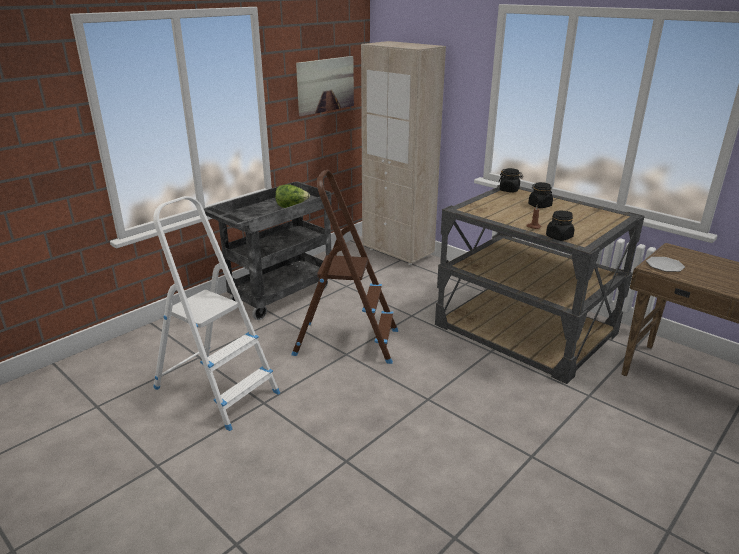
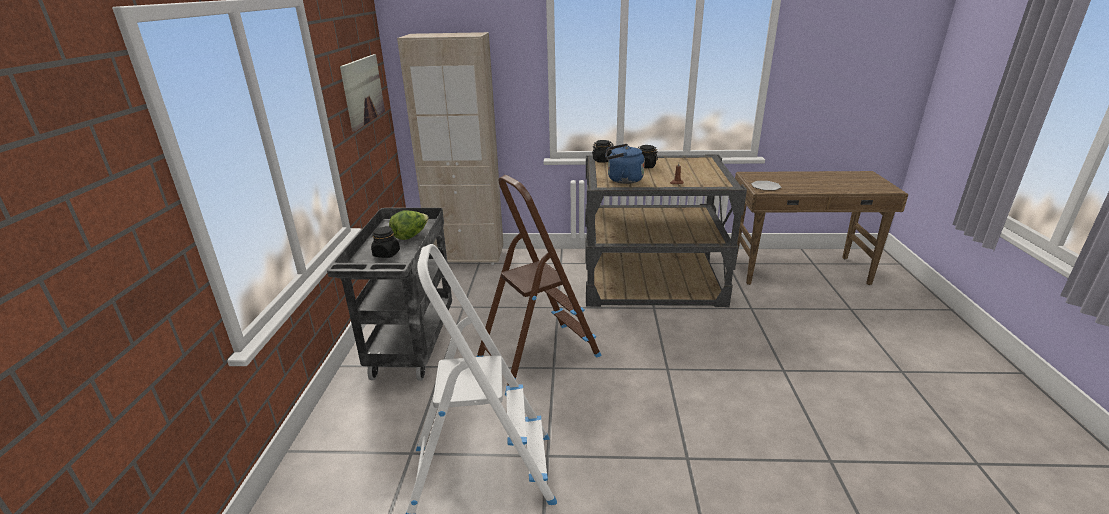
camera: 40 degrees left, 0 degrees up
black jar [546,211,575,241] -> black jar moved to [371,226,400,258]
none -> blue kettle [605,144,645,184]

